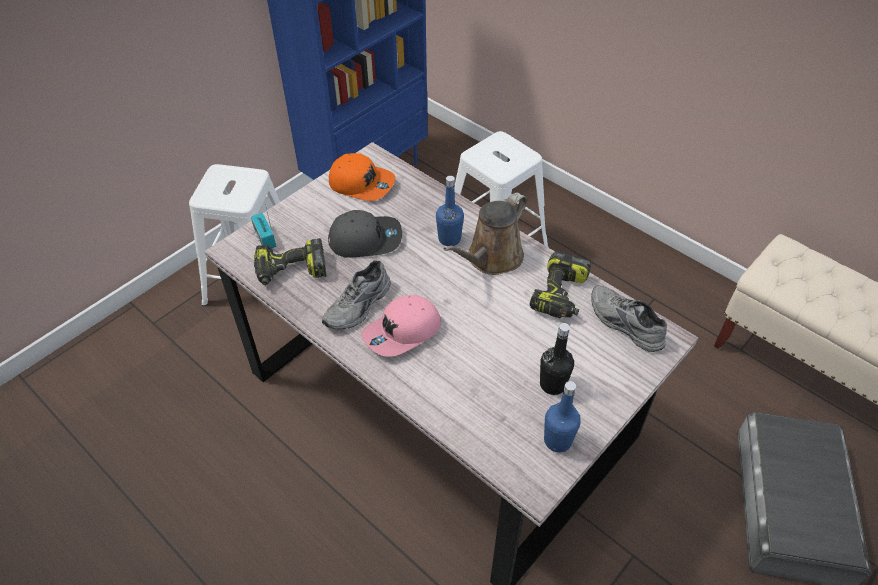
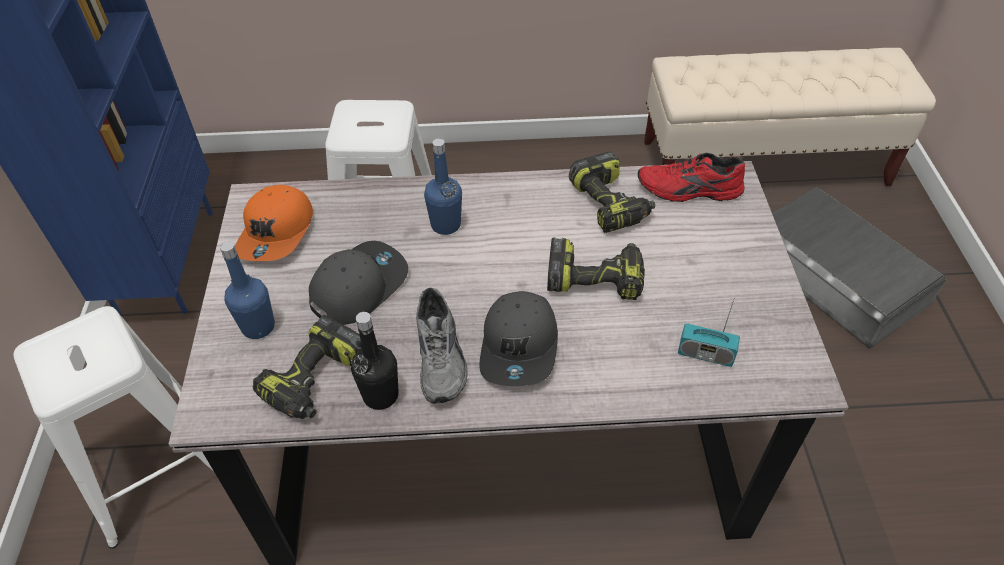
camera: 45 degrees left, 0 degrees up
radio [251,204,276,248] -> radio moved to [678,297,740,367]
orange cap [329,153,395,201] -> orange cap turned 120 degrees clockwise [235,185,313,261]
pink cap [361,295,441,357] -> grey cap [479,291,558,386]
brown watering can [443,193,527,275] -> none
black bottle [540,323,574,395] -> black bottle moved to [351,312,399,410]
blue bottle [544,381,581,452] -> blue bottle moved to [220,241,275,339]
grey shoe [591,285,667,352] -> red shoe [638,153,745,202]
none -> power drill [547,237,645,300]

